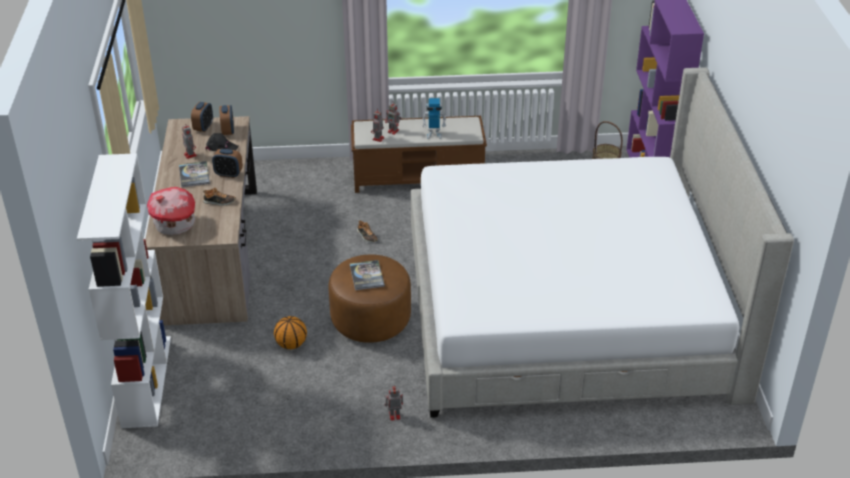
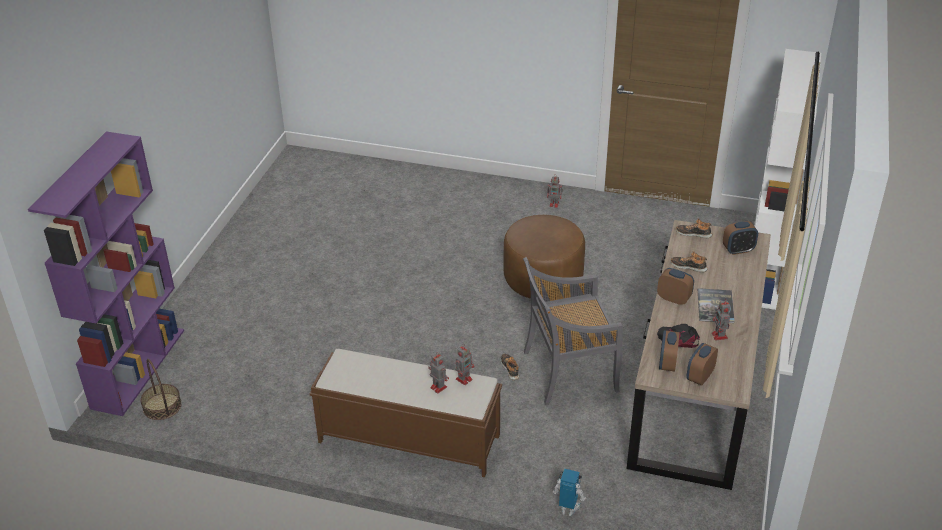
camera: 160 degrees left, 0 degrees up
toy house [147,187,195,235] -> alarm clock [723,221,758,255]
basketball [274,316,307,349] -> none
book [349,260,385,290] -> none
bed [411,67,794,418] -> none
toy robot [422,98,446,139] -> toy robot moved to [553,469,586,516]
none -> grey chair [523,257,623,405]
none -> shoe [676,218,712,238]

